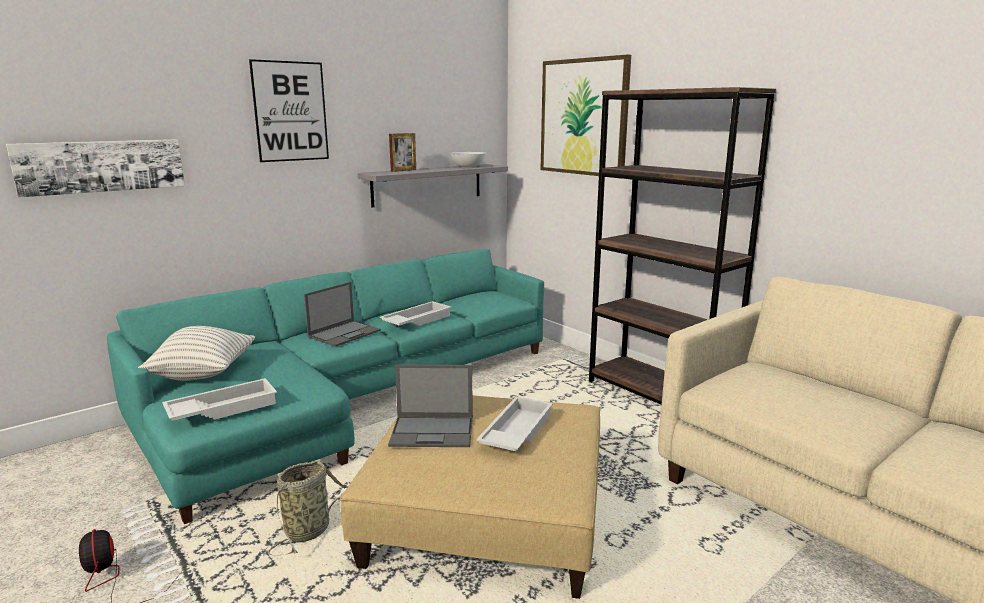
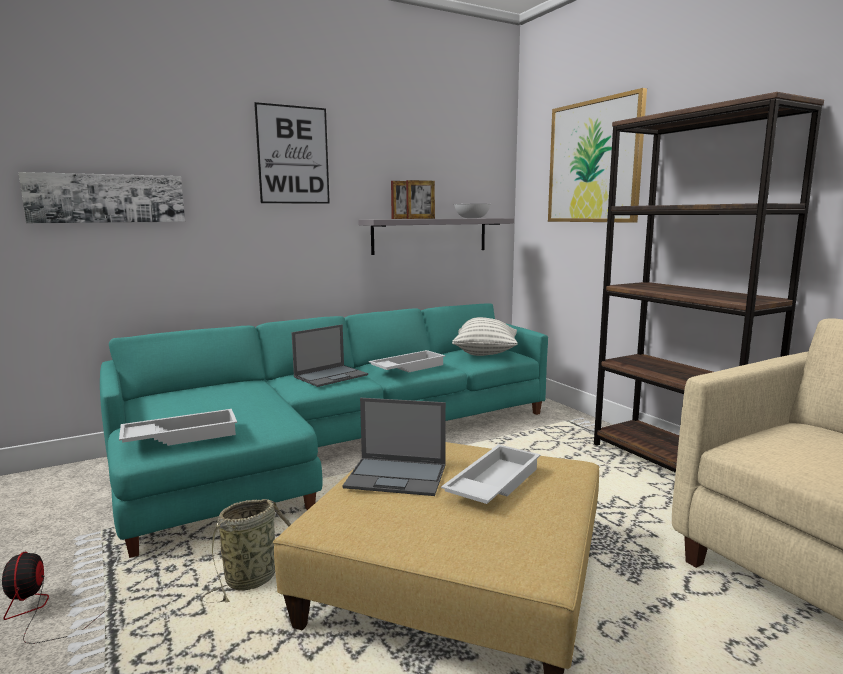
camera: 10 degrees right, 5 degrees down
pillow [138,326,255,381] -> pillow moved to [452,317,518,356]
none -> picture frame [406,180,435,219]

